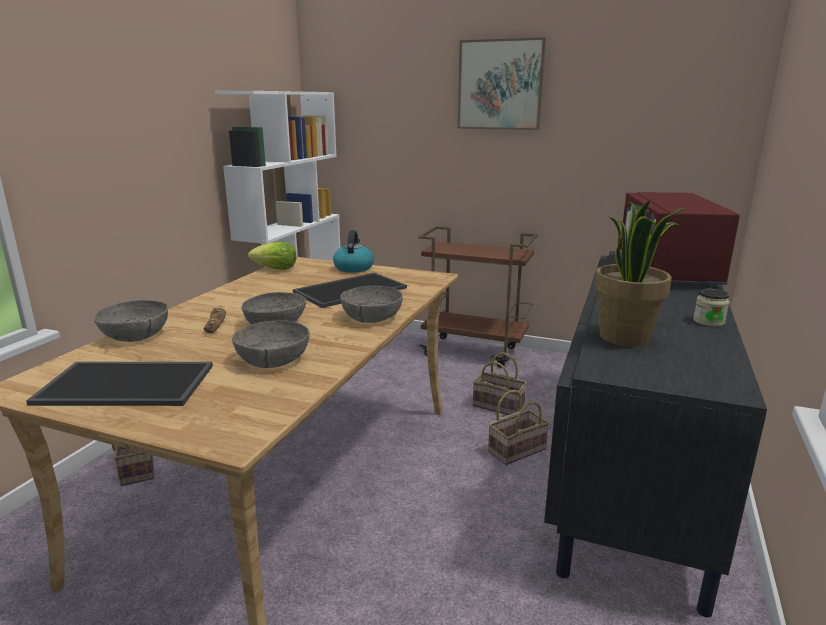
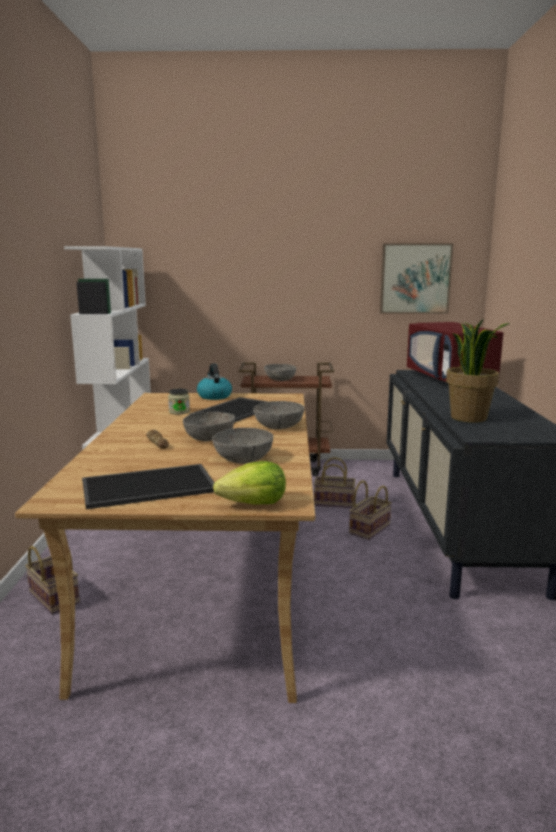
camera: 20 degrees left, 5 degrees down
grey bowl [94,300,168,342] -> grey bowl moved to [264,364,296,381]
lettuce [248,242,297,270] -> lettuce moved to [213,461,286,505]
picture [458,37,546,130] -> picture moved to [380,244,453,314]
jar [693,289,729,327] -> jar moved to [168,389,190,414]

